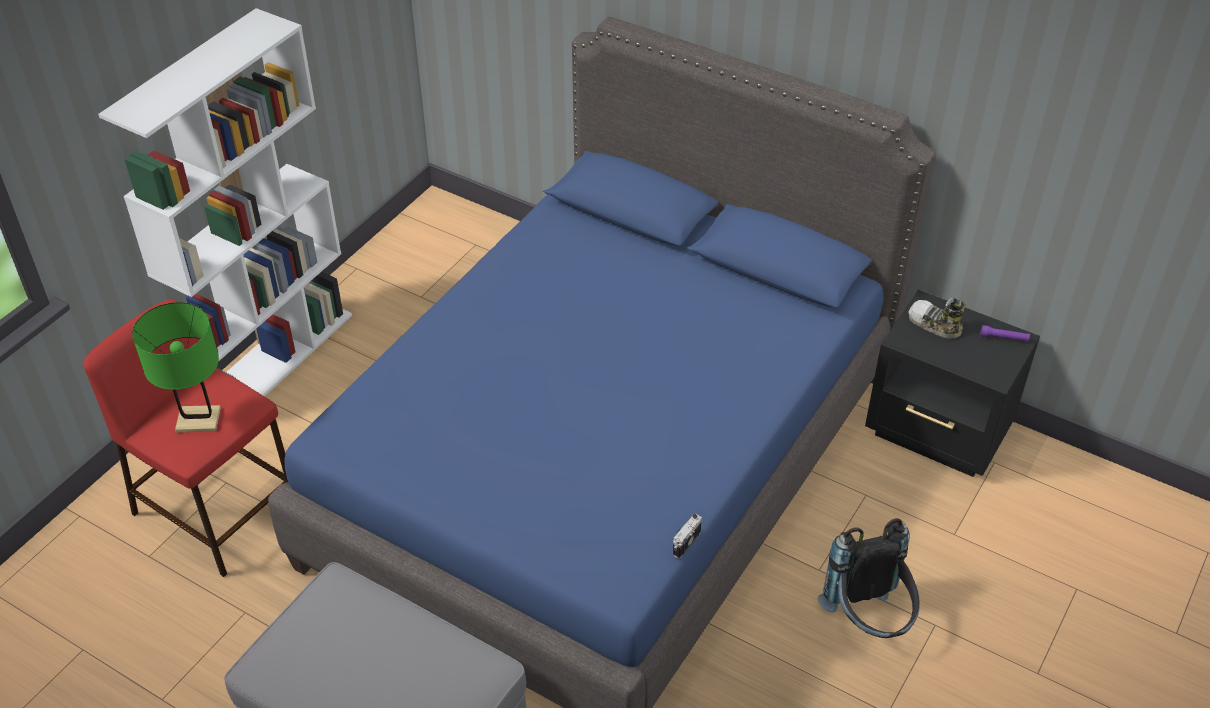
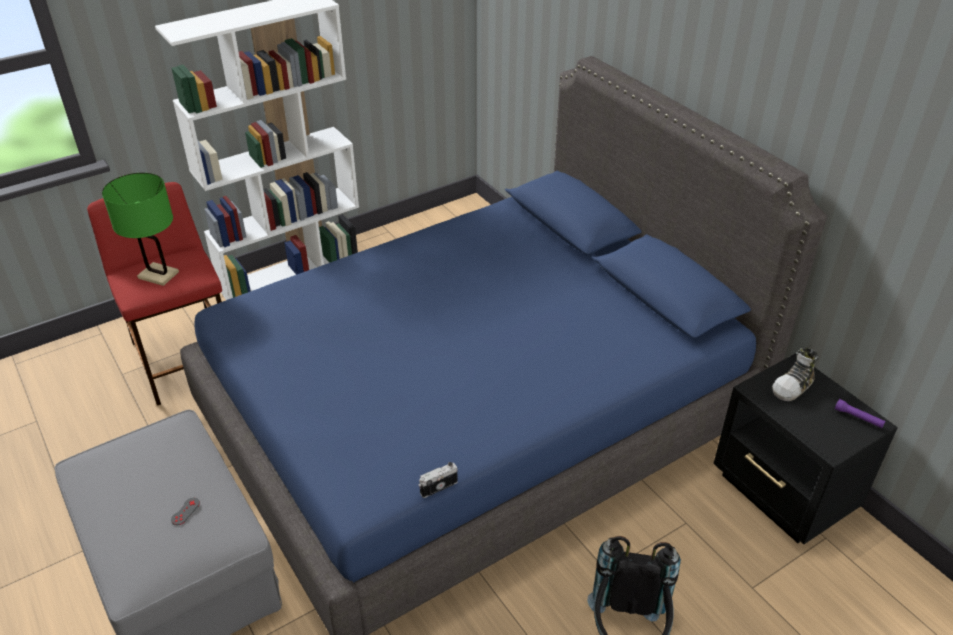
camera: 25 degrees right, 5 degrees down
shoe [908,298,965,339] -> shoe turned 105 degrees counterclockwise [772,347,818,401]
none -> grey game controller [171,498,200,525]

